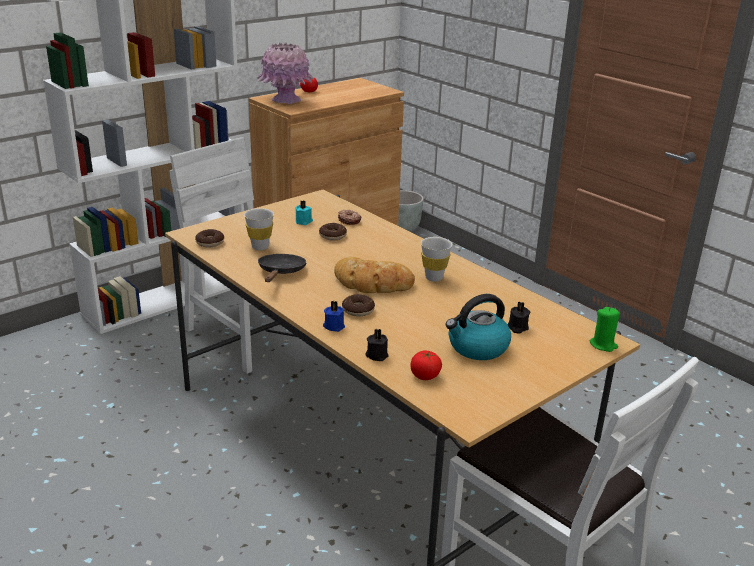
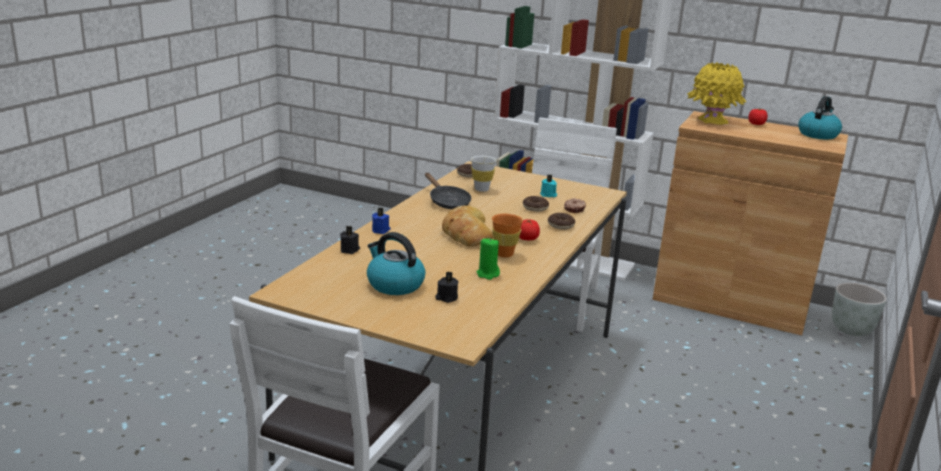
camera: 65 degrees right, 5 degrees down
pink vase [256,42,314,104] -> yellow vase [687,62,746,125]
black frying pan [258,254,306,282] -> black frying pan turned 75 degrees clockwise [425,173,471,209]
donut [342,294,375,316] -> donut moved to [548,213,575,230]
tomato [410,350,442,380] -> tomato moved to [519,220,540,240]
white cup [421,237,452,282] -> orange cup [492,214,523,258]
green candle [590,307,620,352] -> green candle moved to [477,238,500,280]
none -> kettle [798,96,842,140]

